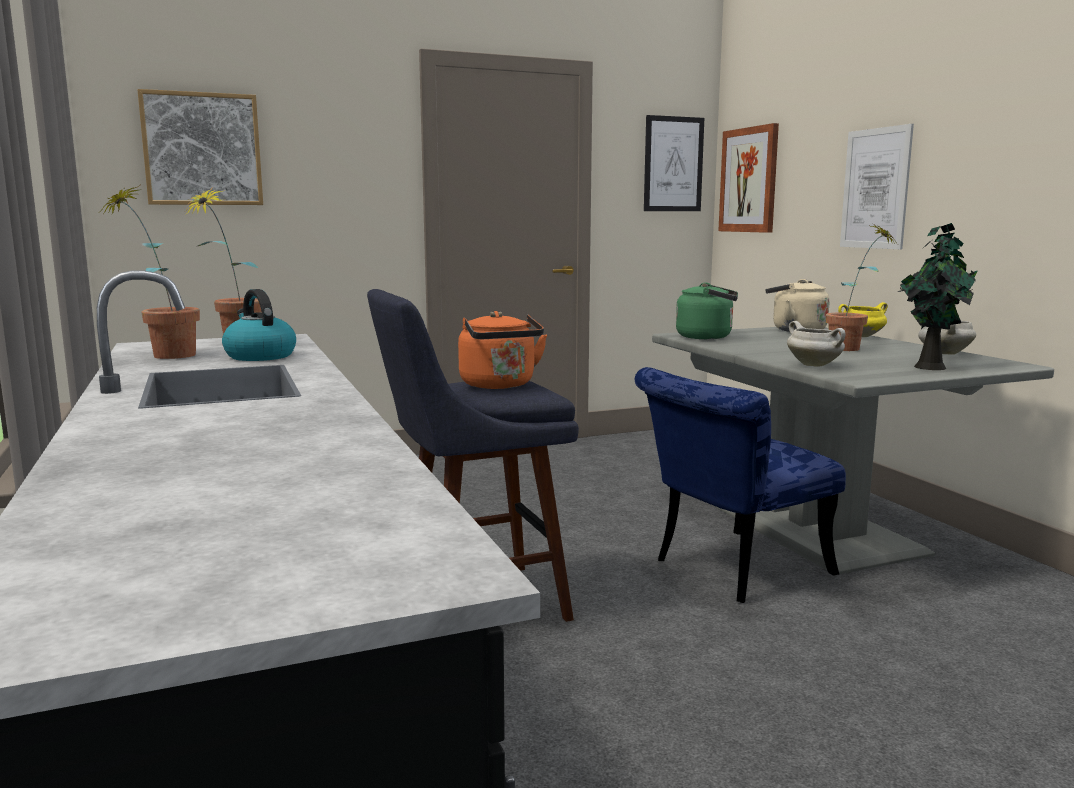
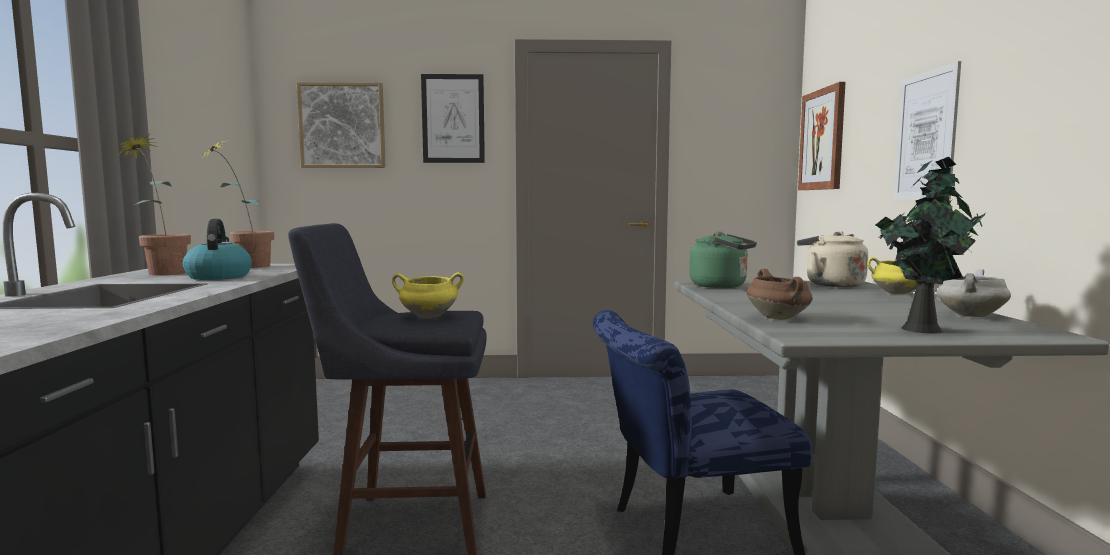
camera: 20 degrees right, 5 degrees down
orange kettle [458,311,547,389] -> yellow cooking pot [392,273,464,318]
picture [644,115,704,211] -> picture moved to [421,74,485,163]
white cooking pot [787,321,845,367] -> brown cooking pot [747,269,813,320]
potted plant [826,225,896,351] -> none

